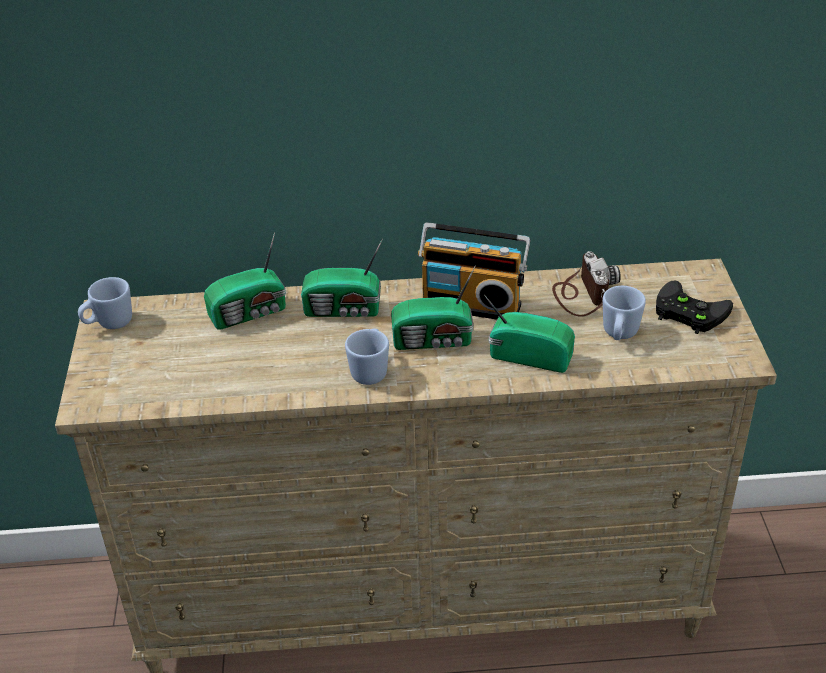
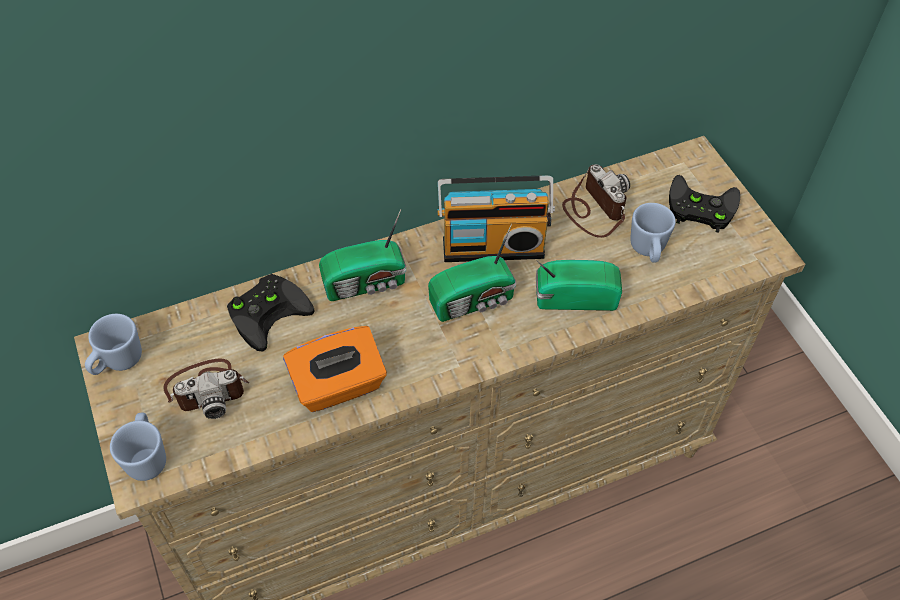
camera: 20 degrees left, 15 degrees up
radio [204,232,286,330] -> black game controller [227,274,315,352]
blue mug [345,328,389,385] -> blue mug moved to [110,413,166,481]
none -> camera [163,358,249,419]
none -> orange tissue box [283,326,387,412]

